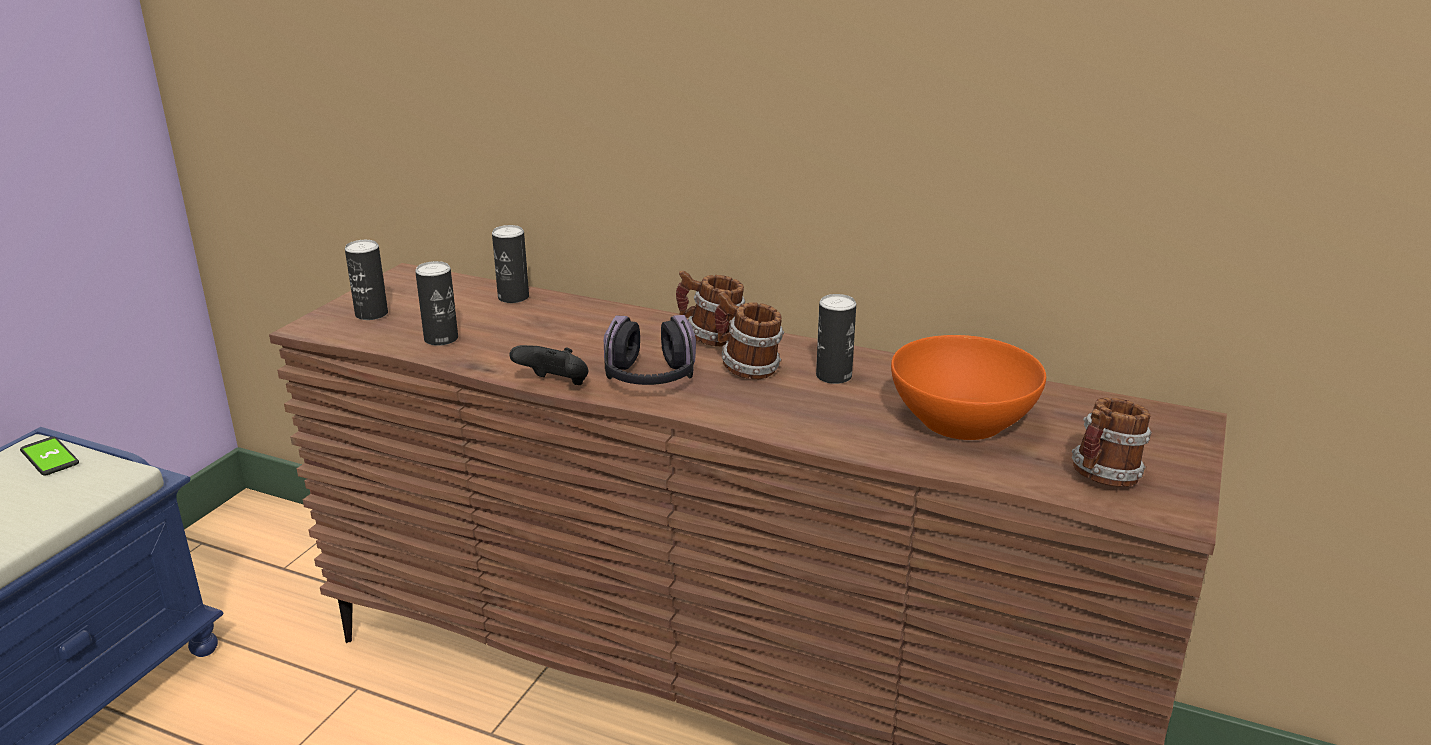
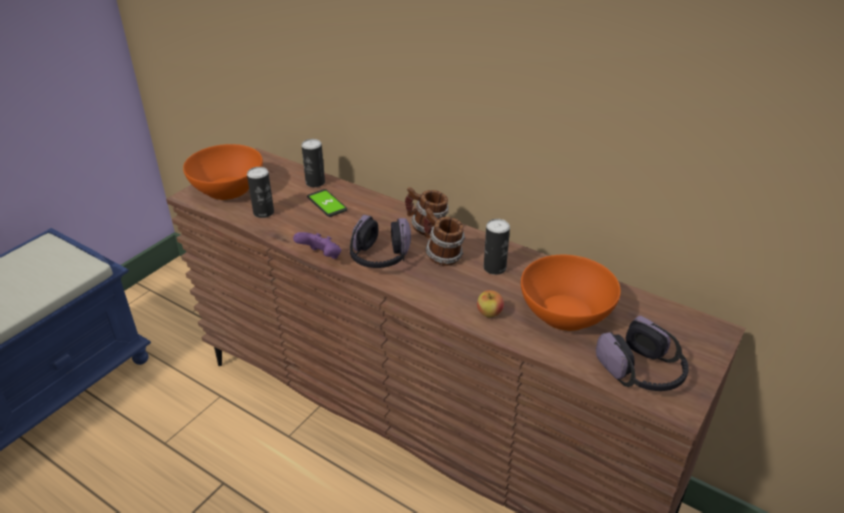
camera: 10 degrees right, 10 degrees up
phone [20,437,79,476] -> phone moved to [307,189,348,217]
can [345,240,388,320] -> orange bowl [183,144,263,200]
black game controller [509,345,588,385] -> purple game controller [293,232,341,259]
mug [1072,397,1151,487] -> headphones [596,316,689,391]
none -> apple [477,290,504,317]

